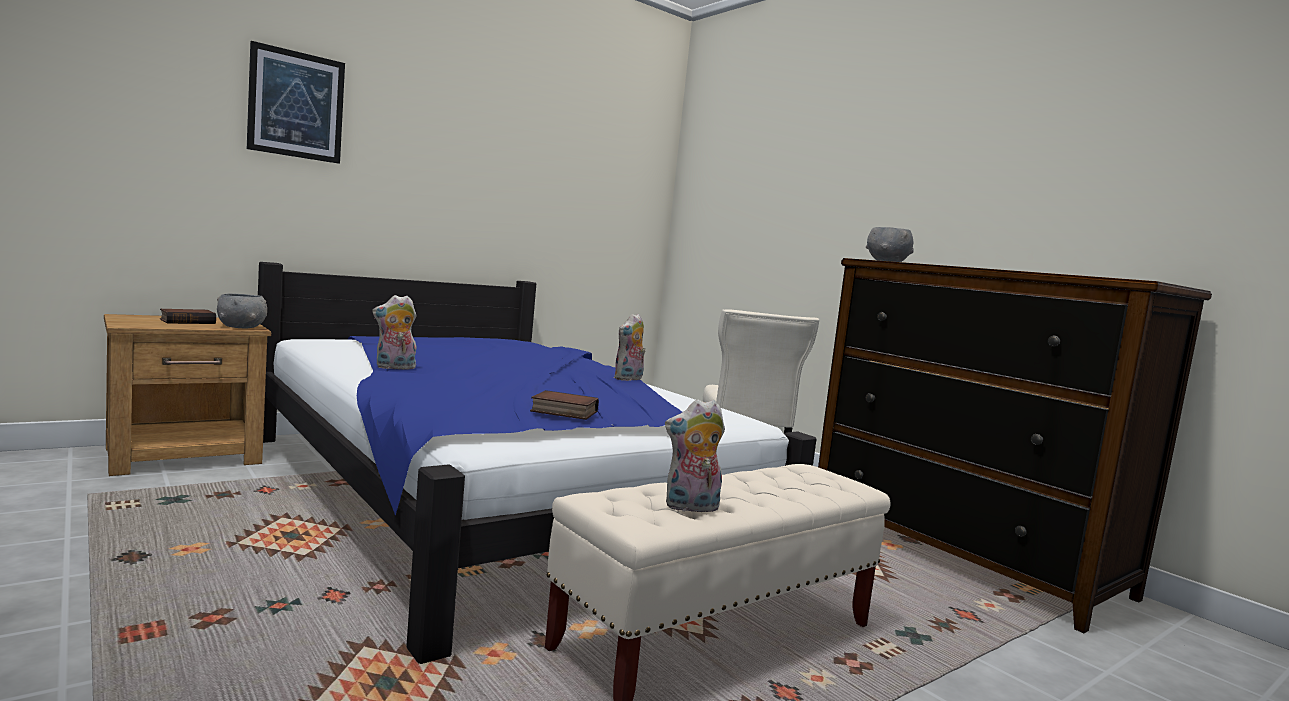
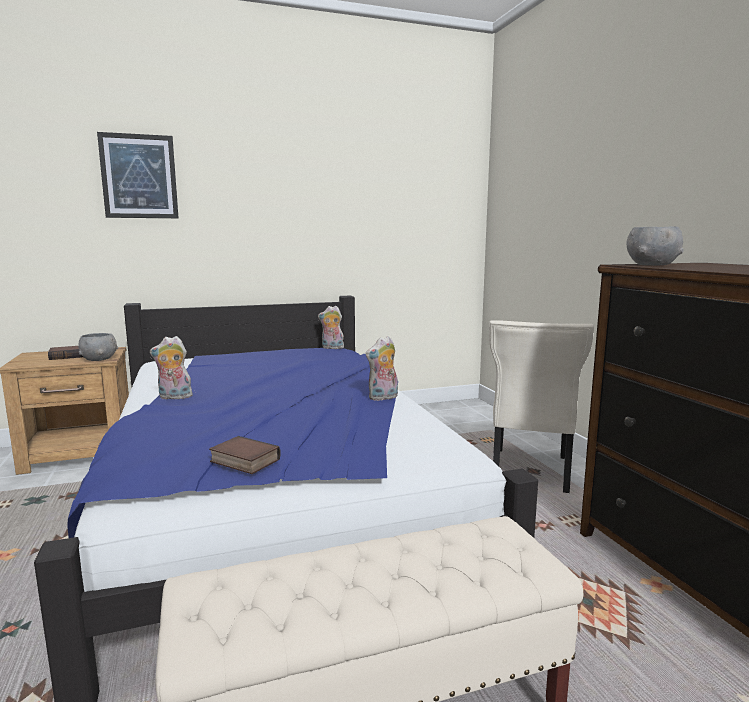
camera: 20 degrees right, 5 degrees up
plush toy [665,400,725,512] -> plush toy moved to [318,306,344,349]

